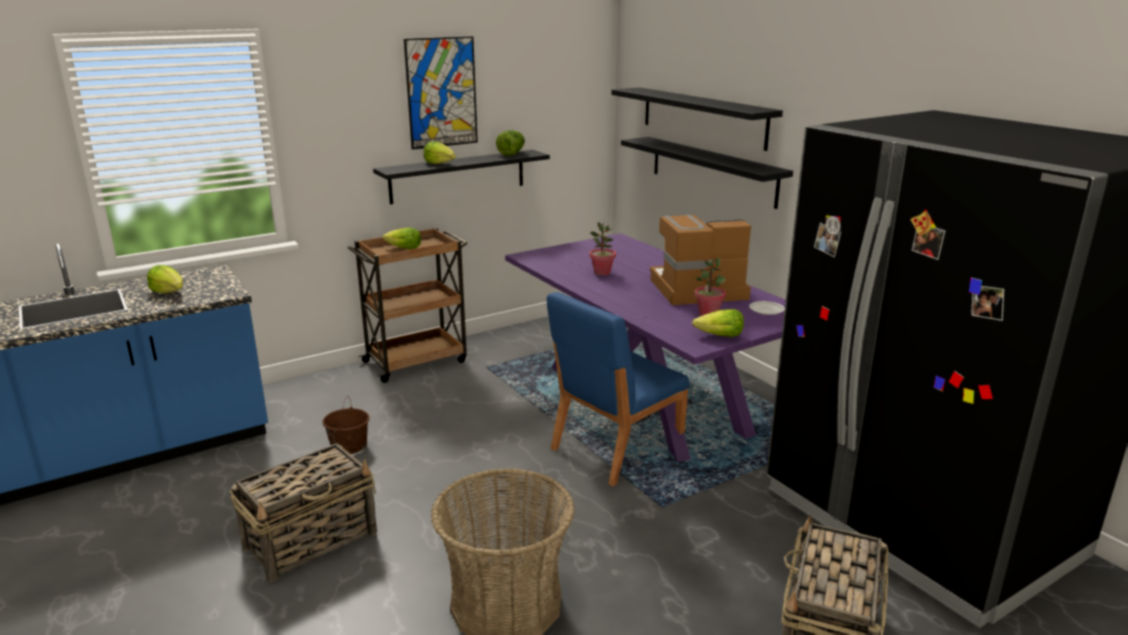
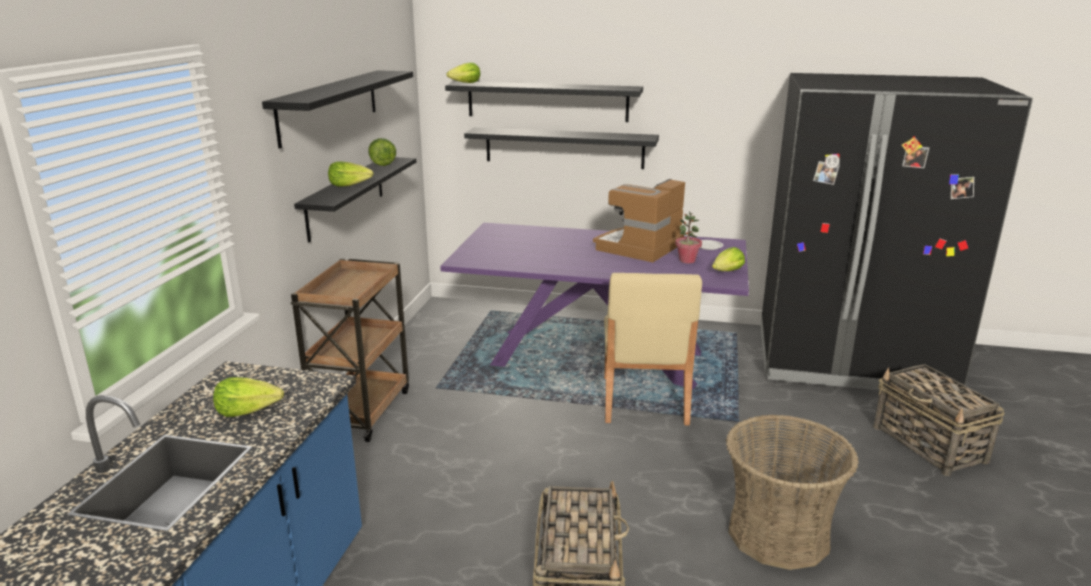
camera: 45 degrees left, 0 degrees up
brown bucket [322,396,369,454] -> none
lettuce [383,228,421,249] -> lettuce moved to [446,62,480,83]
picture [404,36,478,150] -> black shelf [262,70,413,149]
blue chair [547,292,689,486] -> beige chair [604,273,702,426]
potted plant [589,222,616,276] -> none

